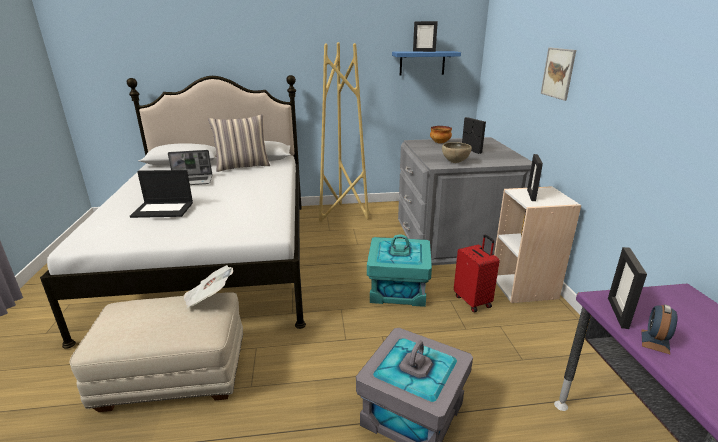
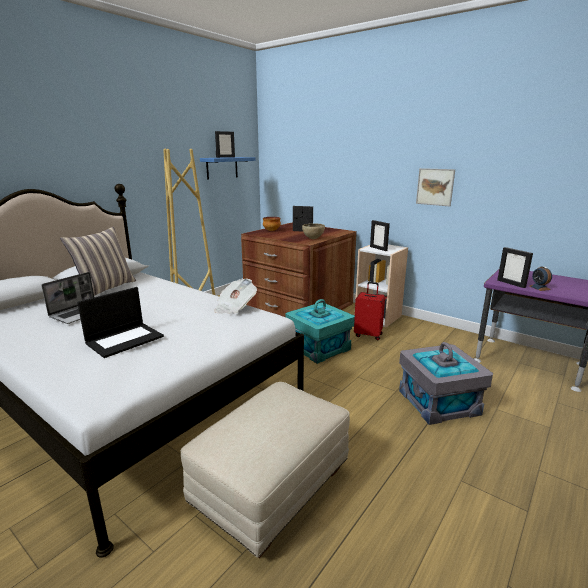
camera: 45 degrees left, 5 degrees down
newspaper [184,265,233,308] -> newspaper moved to [214,279,257,314]
grey dresser [398,137,532,265] -> brown dresser [241,223,357,317]
picture [541,48,576,101] -> picture moved to [416,168,455,206]

